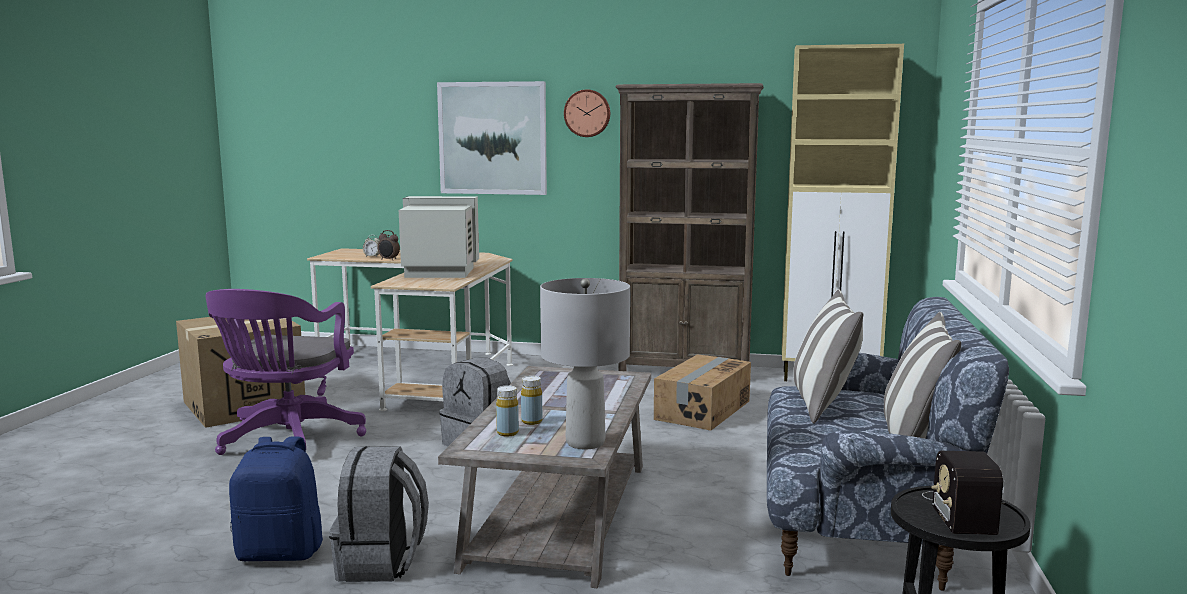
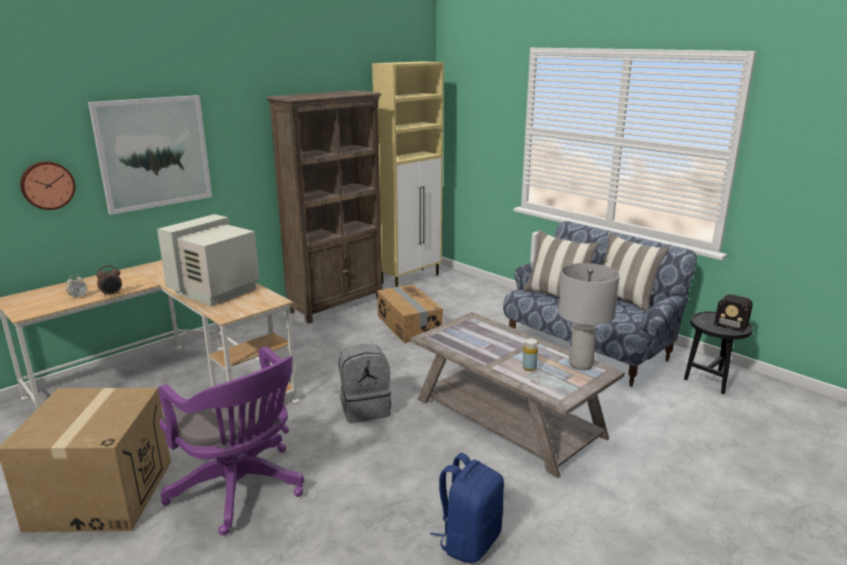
camera: 55 degrees left, 10 degrees up
grey backpack [329,446,429,582] -> none
yellow bottle [496,385,519,436] -> none
wall clock [564,89,610,137] -> wall clock moved to [20,161,75,210]

